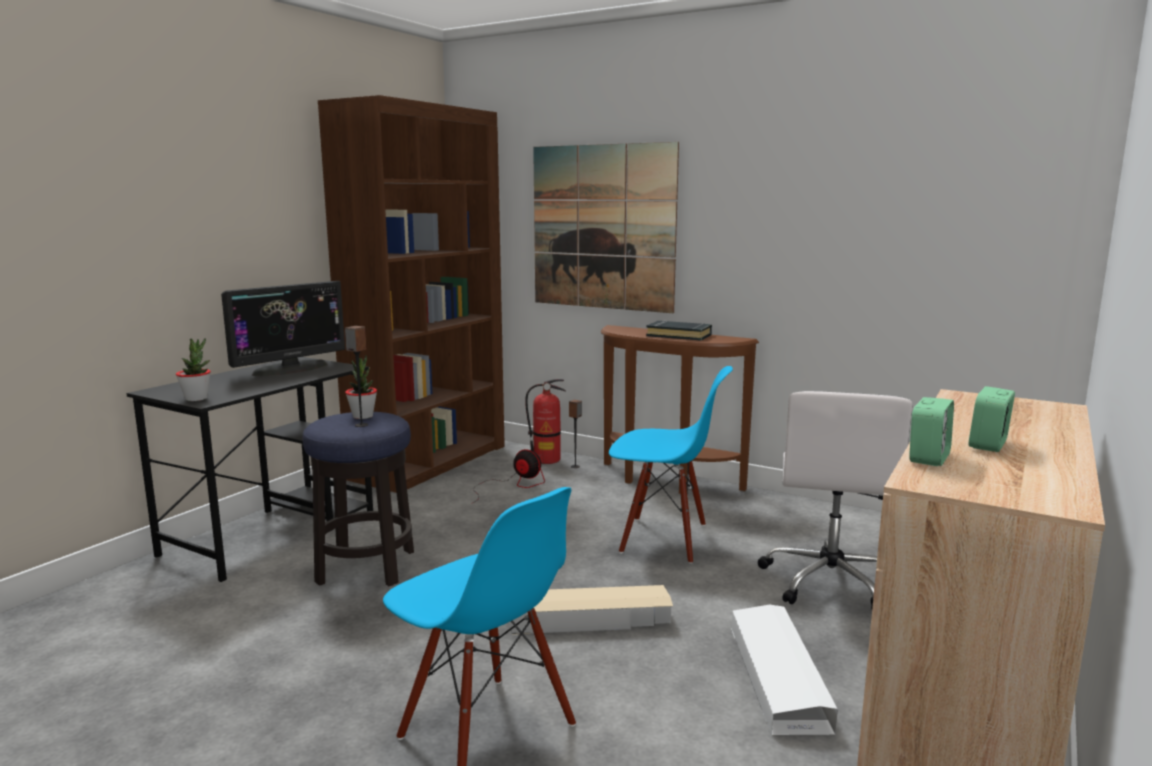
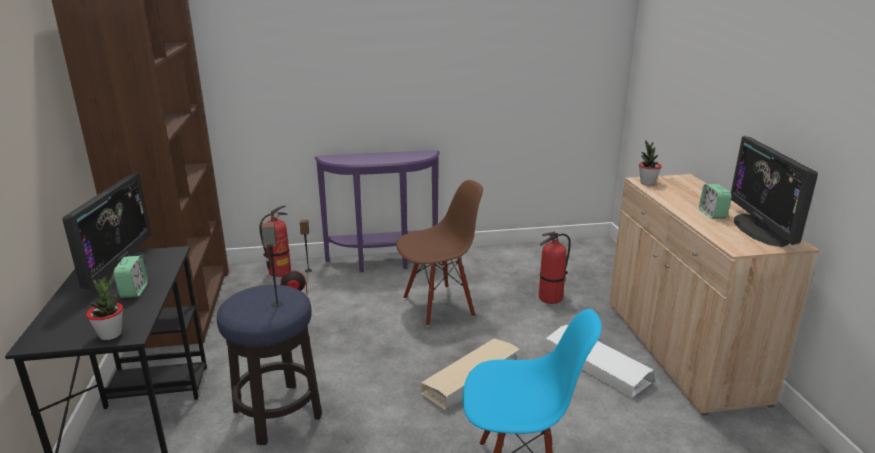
camera: 40 degrees left, 10 degrees up
potted plant [345,356,377,419] -> potted plant moved to [639,140,662,185]
picture [533,142,679,313] -> none
brown console table [601,325,759,494] -> purple console table [314,150,440,272]
blue chair [609,366,733,564] -> brown chair [396,180,483,327]
black book [646,320,712,341] -> none
white office chair [757,391,912,609] -> fire extinguisher [539,231,571,304]
alarm clock [909,397,954,466] -> alarm clock moved to [114,255,148,298]
none -> monitor [731,136,818,247]

